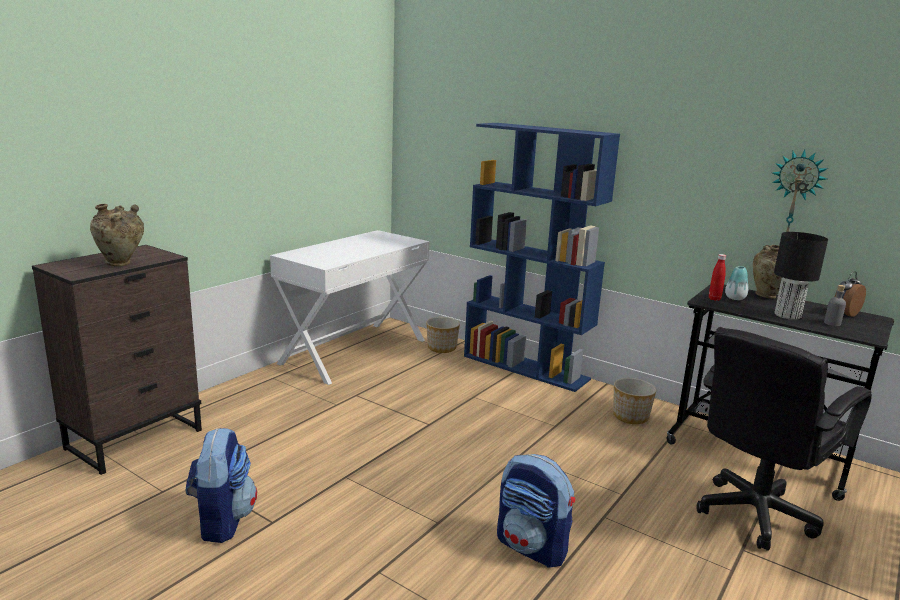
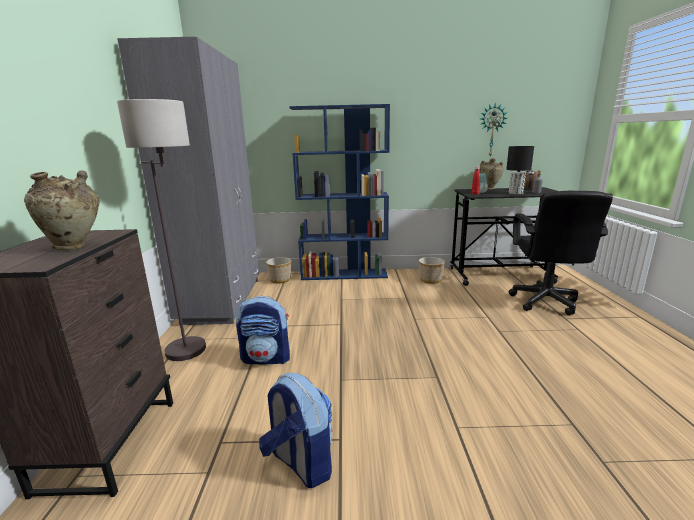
camera: 35 degrees left, 0 degrees up
white desk [270,230,429,385] -> grey wardrobe [117,37,259,325]
backpack [497,454,575,568] -> backpack moved to [236,296,290,365]
none -> grey floor lamp [117,99,206,361]

